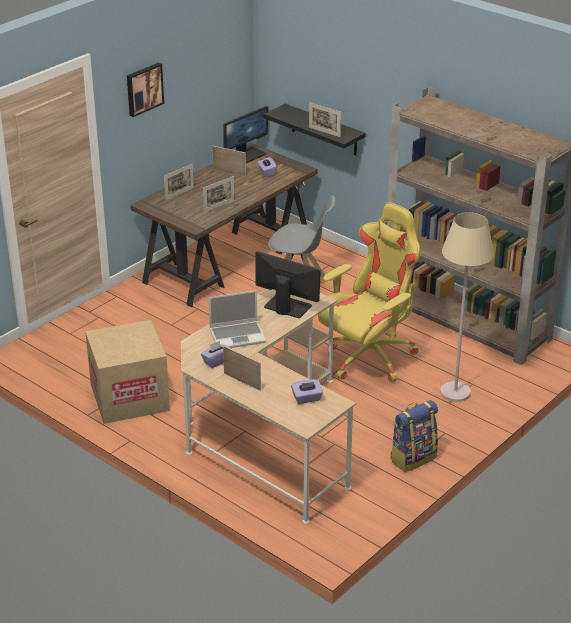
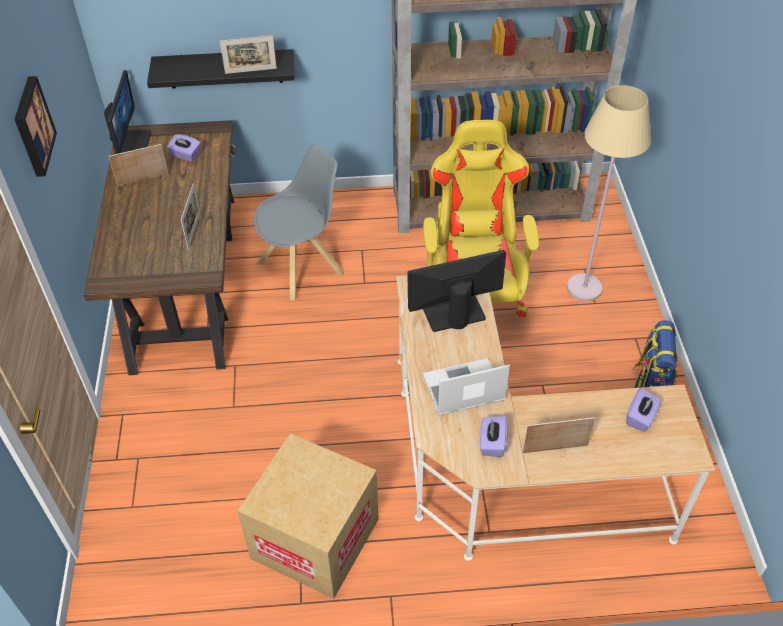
camera: 45 degrees left, 15 degrees up
picture frame [164,164,194,200] -> none
laptop [209,290,266,348] -> laptop turned 135 degrees counterclockwise [423,358,510,416]

